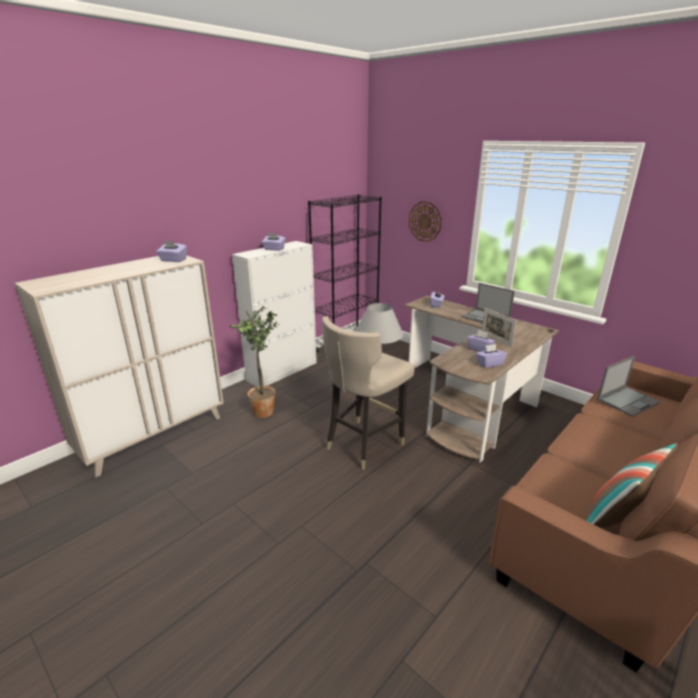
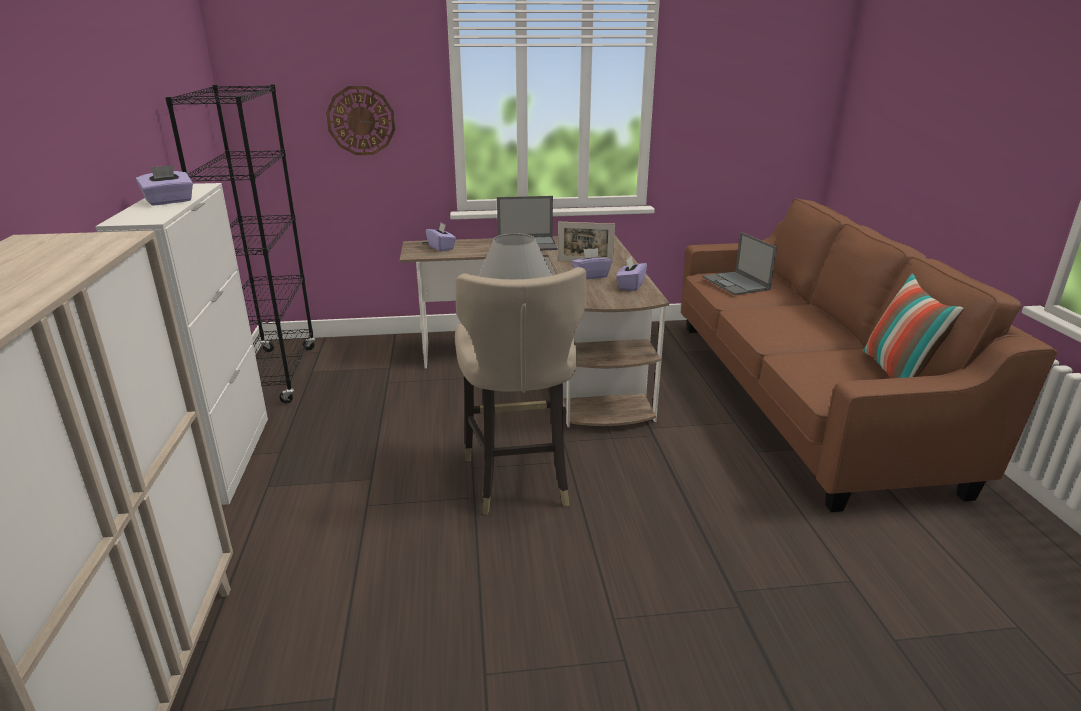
camera: 50 degrees left, 0 degrees up
purple tissue box [156,241,187,262] -> none
potted plant [229,306,279,418] -> none
laptop [597,356,660,417] -> laptop turned 150 degrees clockwise [702,232,777,295]

